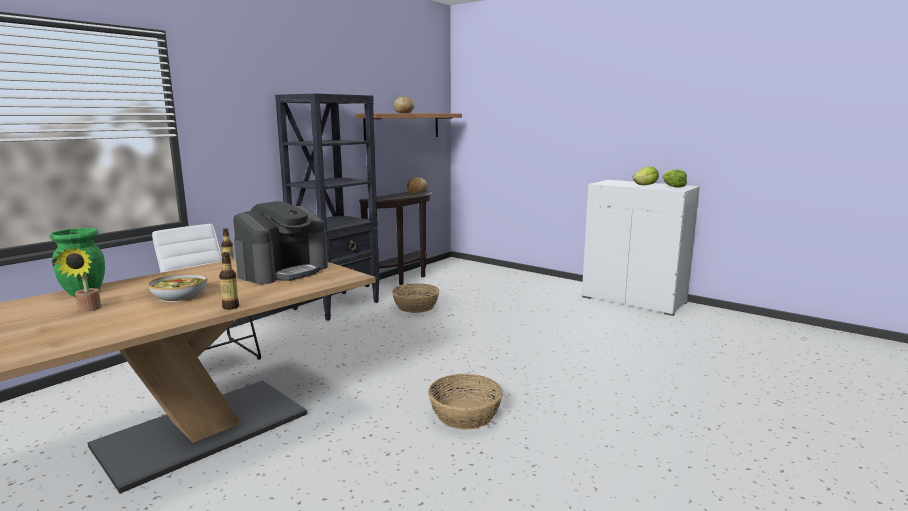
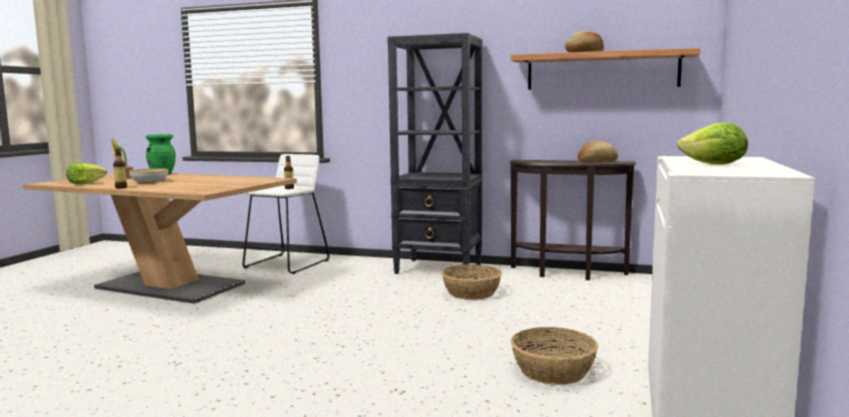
camera: 70 degrees right, 5 degrees down
coffee machine [233,201,328,284] -> none
basket [428,374,503,430] -> basket moved to [511,327,598,385]
lettuce [663,169,687,188] -> lettuce moved to [66,163,107,184]

